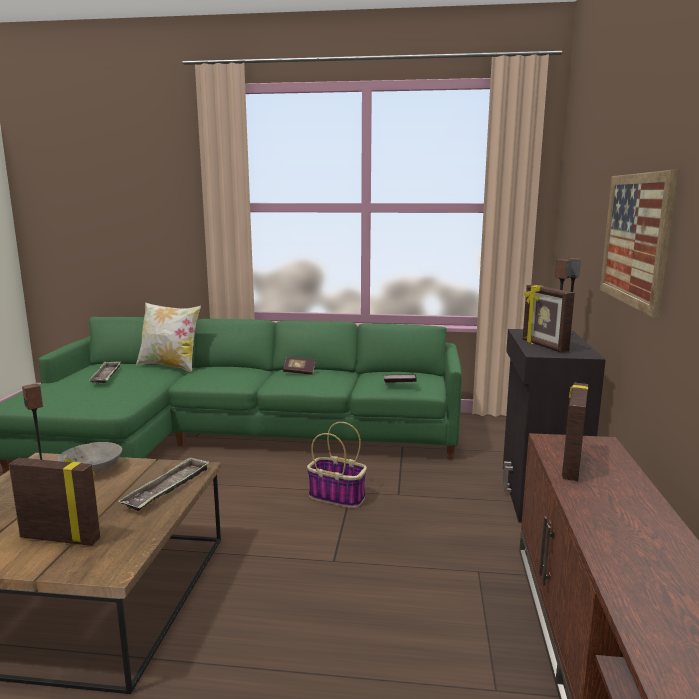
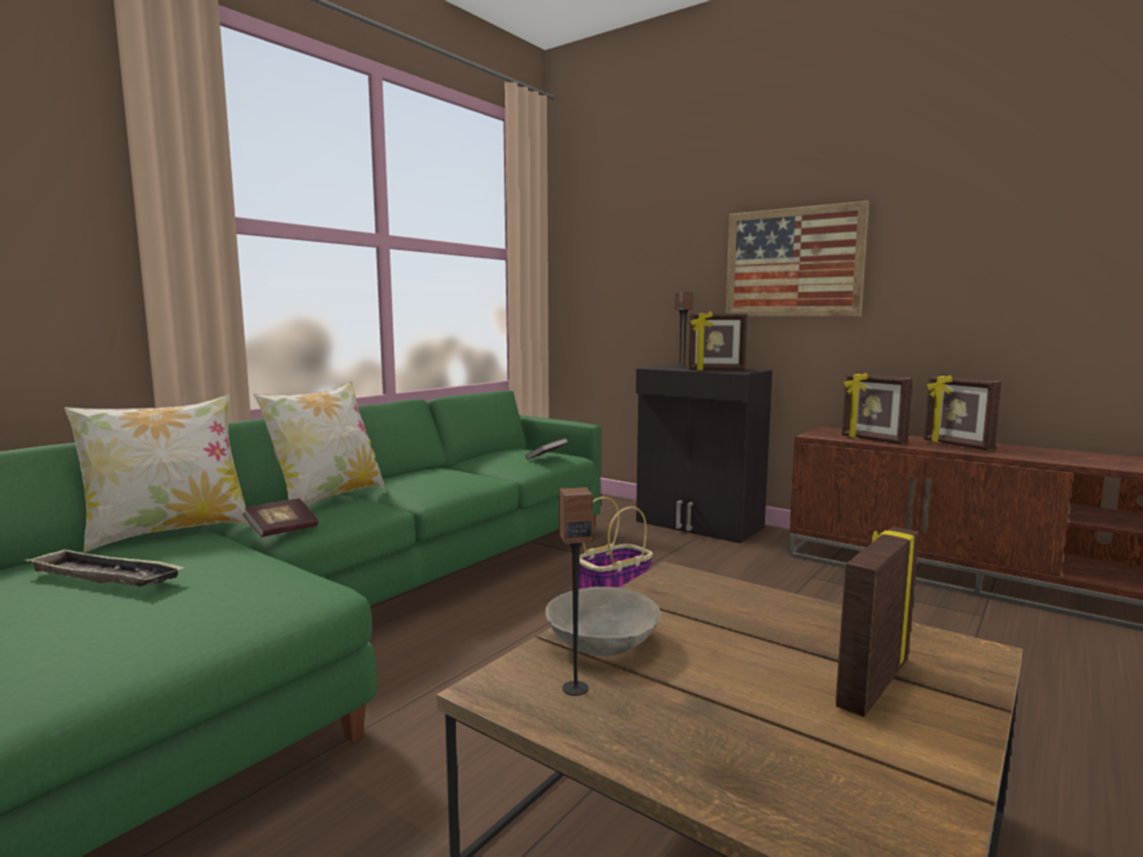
camera: 60 degrees left, 5 degrees down
tray [118,457,209,511] -> none
book [283,357,316,375] -> book moved to [243,498,318,537]
none -> pillow [253,381,385,506]
none -> picture frame [924,375,1002,450]

